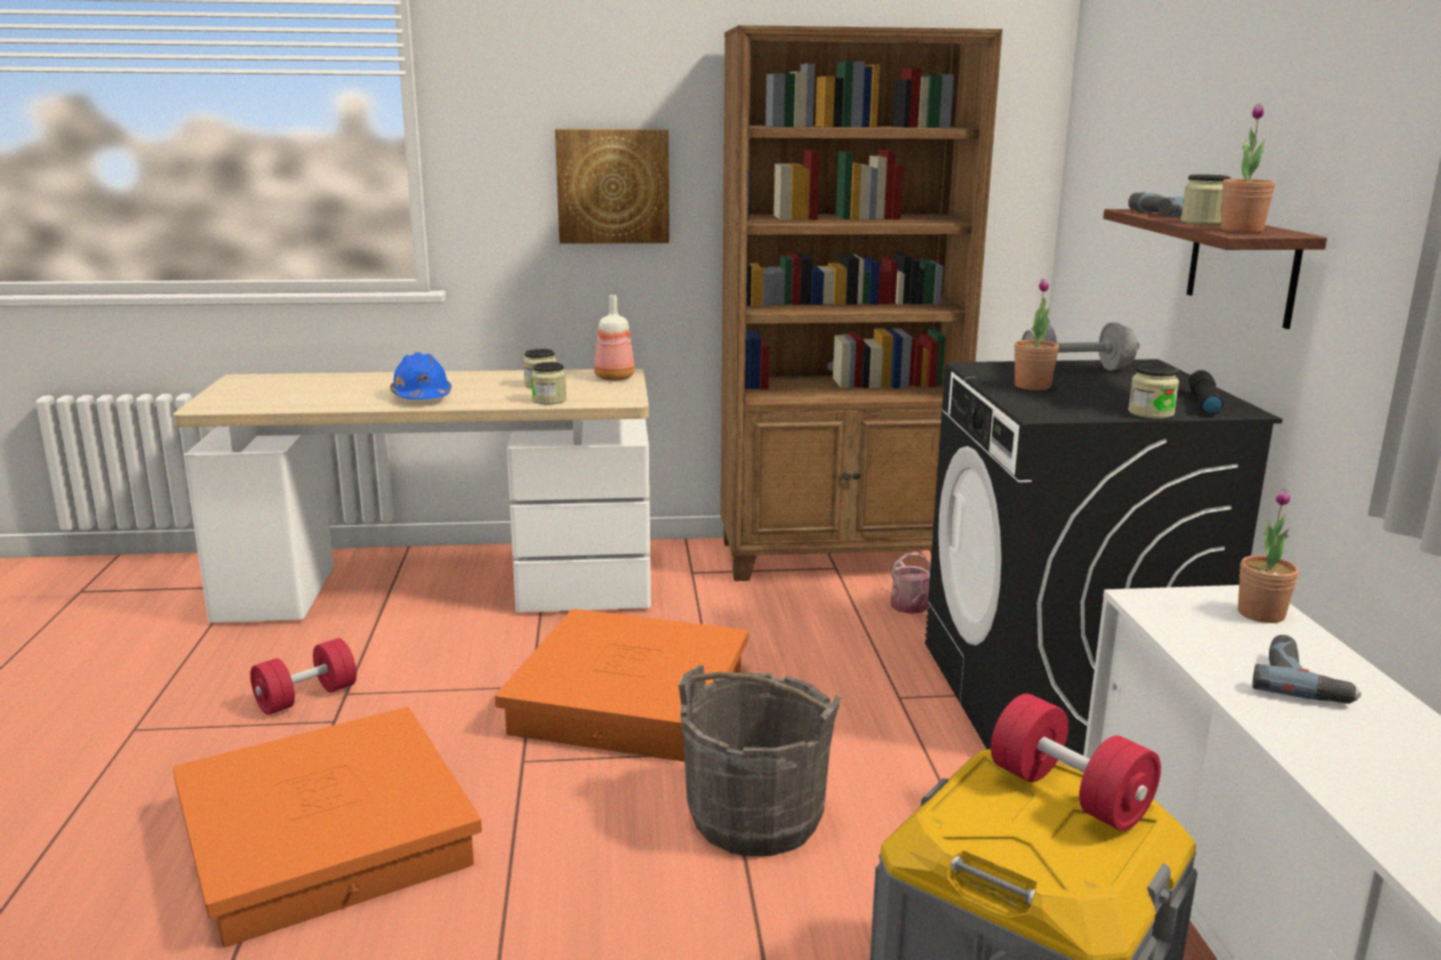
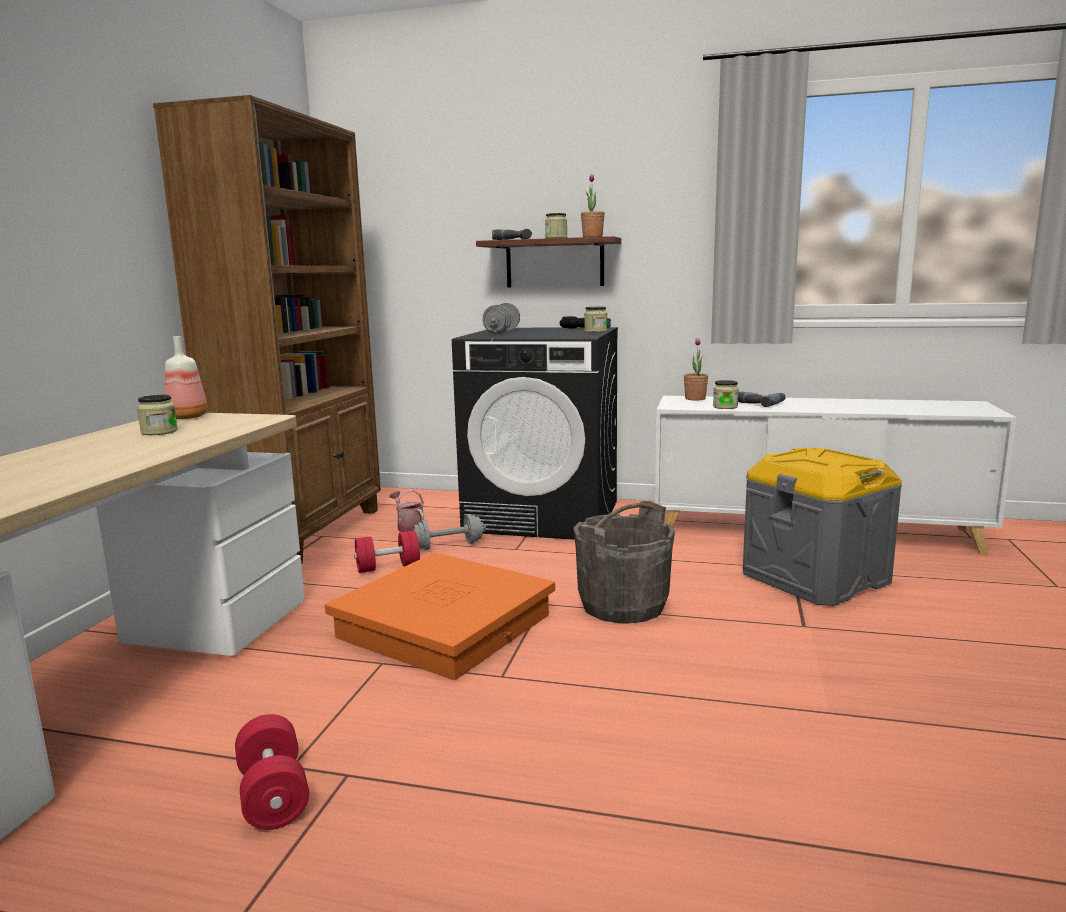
camera: 70 degrees left, 5 degrees down
orange storage box [173,707,482,947] -> none
blue hard hat [390,352,452,400] -> none
jar [531,362,567,404] -> jar moved to [713,380,739,409]
picture [555,129,669,244] -> none
watering can [891,553,930,614] -> watering can turned 135 degrees counterclockwise [389,490,424,532]
red dumbbell [991,694,1161,831] -> red dumbbell moved to [354,531,420,573]
potted plant [1014,279,1059,390] -> none
none -> grey dumbbell [412,514,486,550]

